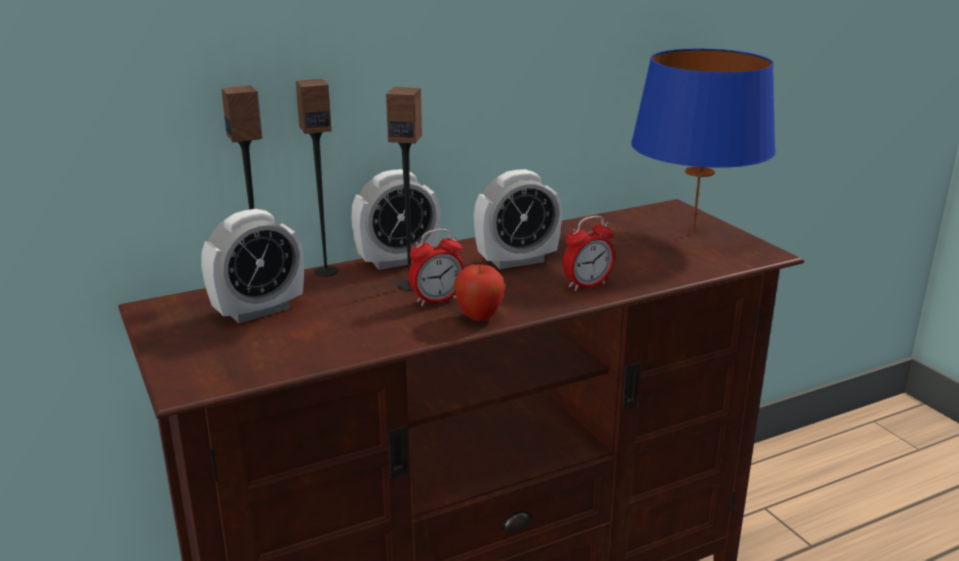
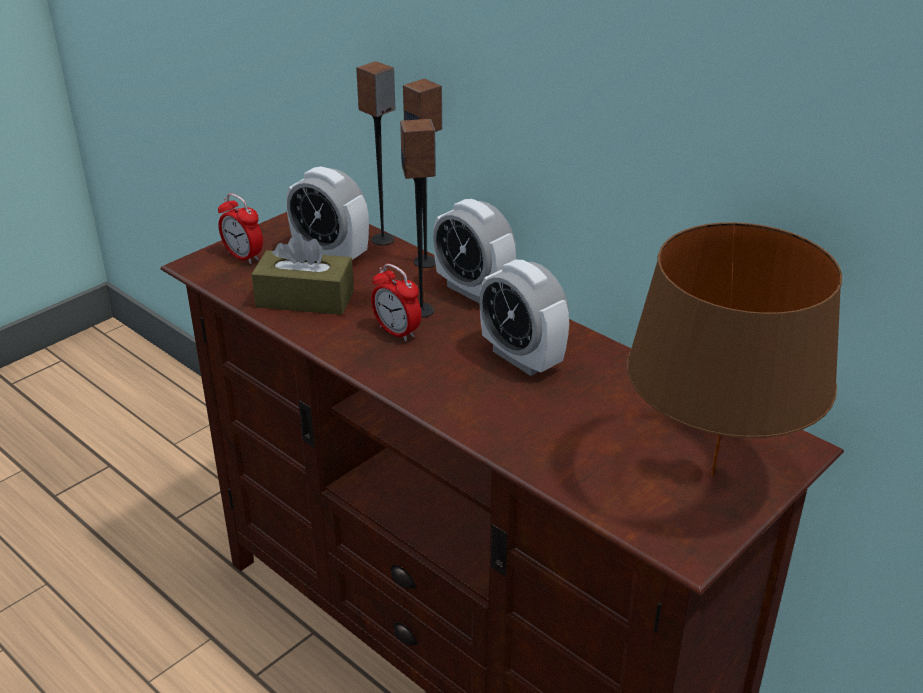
camera: 70 degrees right, 10 degrees up
apple [454,265,505,321] -> none
alarm clock [563,216,615,291] -> alarm clock moved to [218,193,263,264]
blue table lamp [631,48,776,233] -> brown table lamp [627,222,842,477]
none -> brown tissue box [251,233,354,315]

